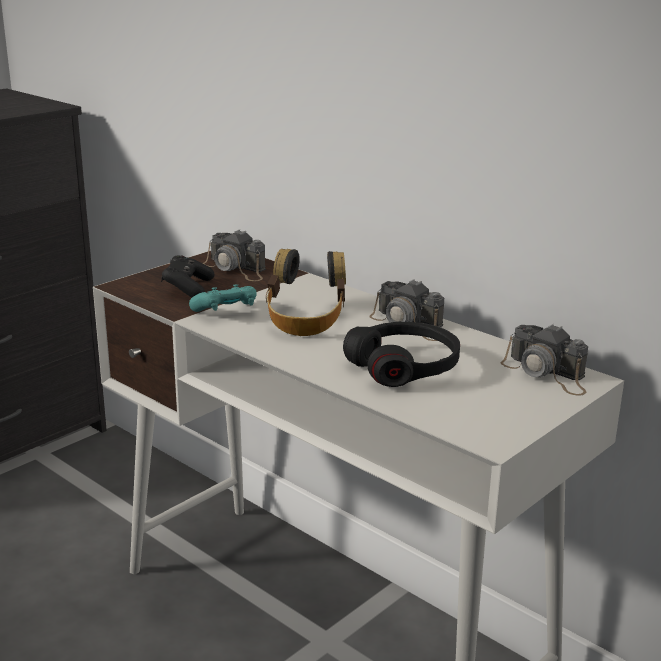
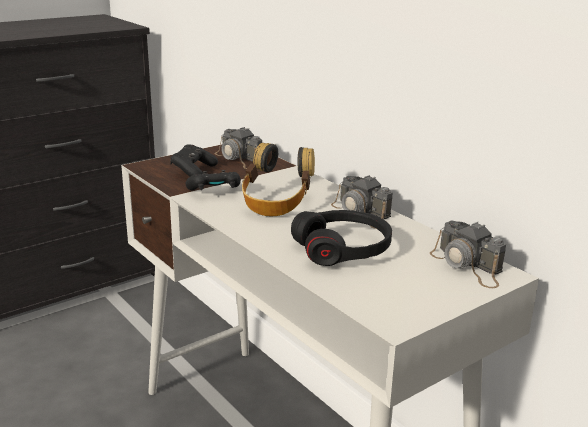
camera: 10 degrees right, 0 degrees up
turquoise game controller [189,284,257,312] -> black game controller [186,170,241,190]

